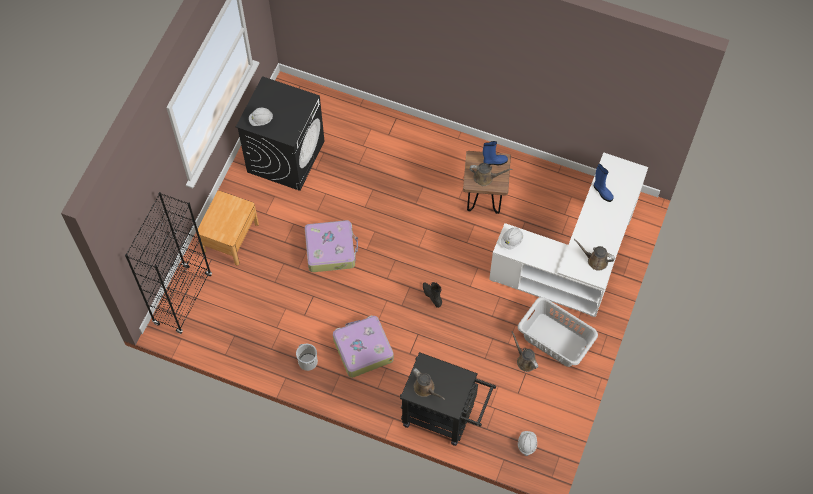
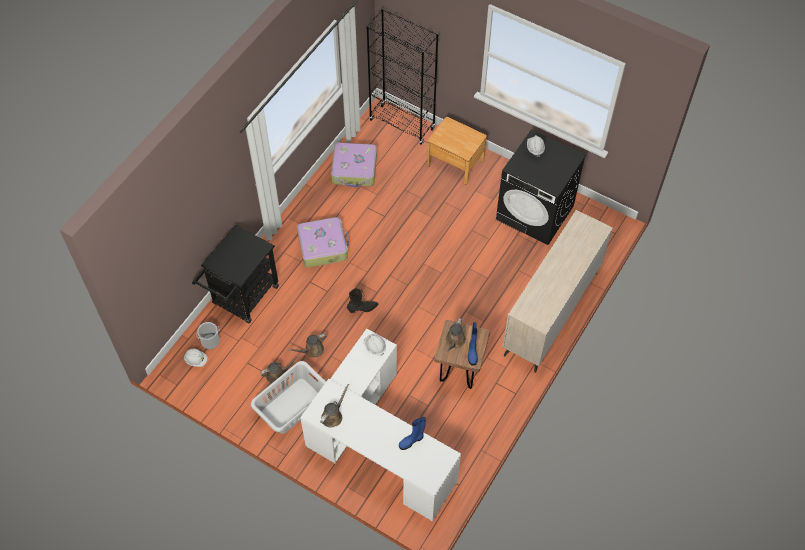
camera: 100 degrees right, 5 degrees down
bucket [296,344,318,371] -> bucket moved to [196,322,220,349]
suitcase [305,220,358,272] -> suitcase moved to [331,143,377,188]
brown watering can [412,368,445,400] -> brown watering can moved to [288,334,327,357]
none -> beige dresser [502,210,613,373]

